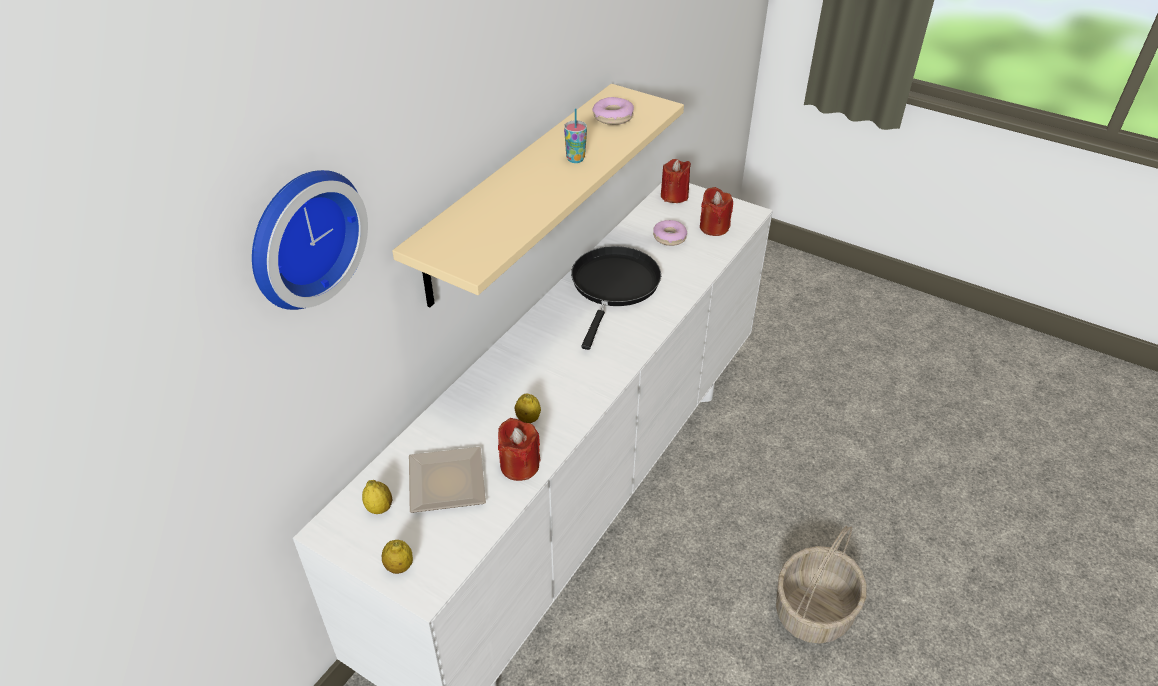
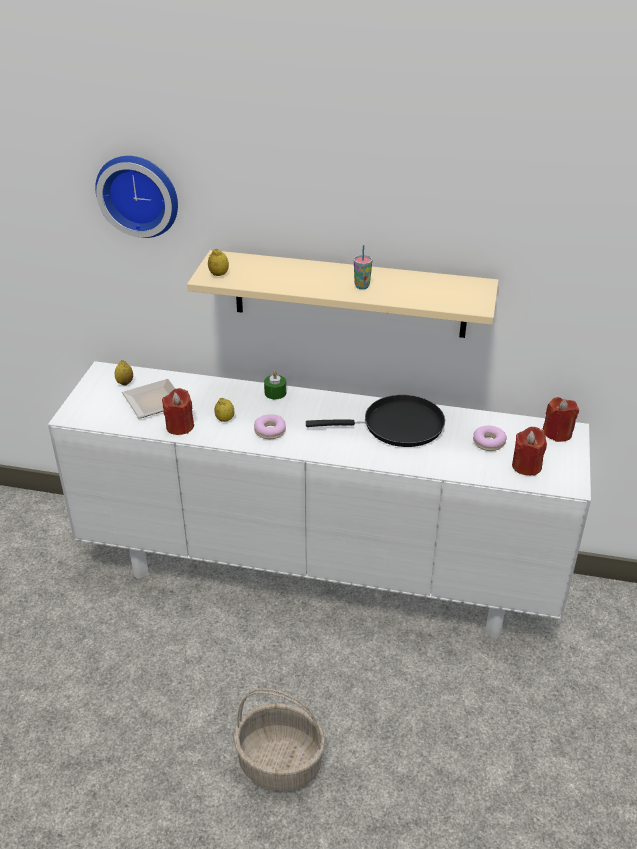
camera: 70 degrees right, 5 degrees down
lemon [382,540,413,574] -> lemon moved to [208,249,229,276]
donut [592,97,634,125] -> donut moved to [254,414,286,439]
none -> green candle [264,371,286,399]

